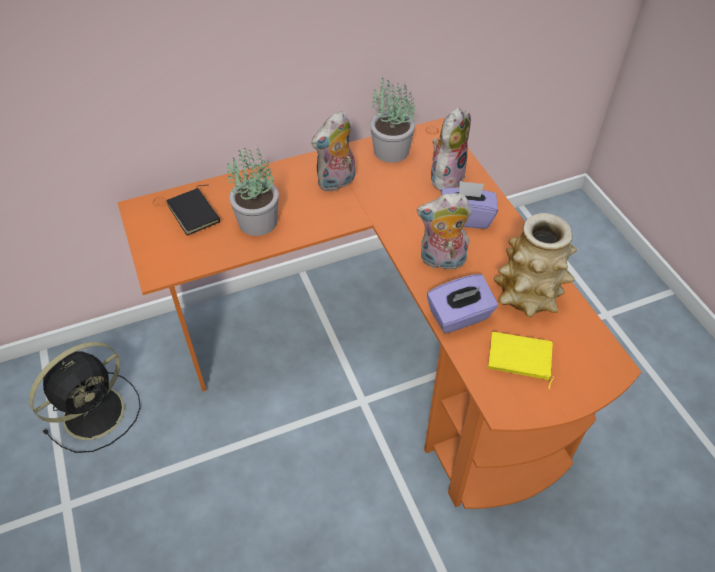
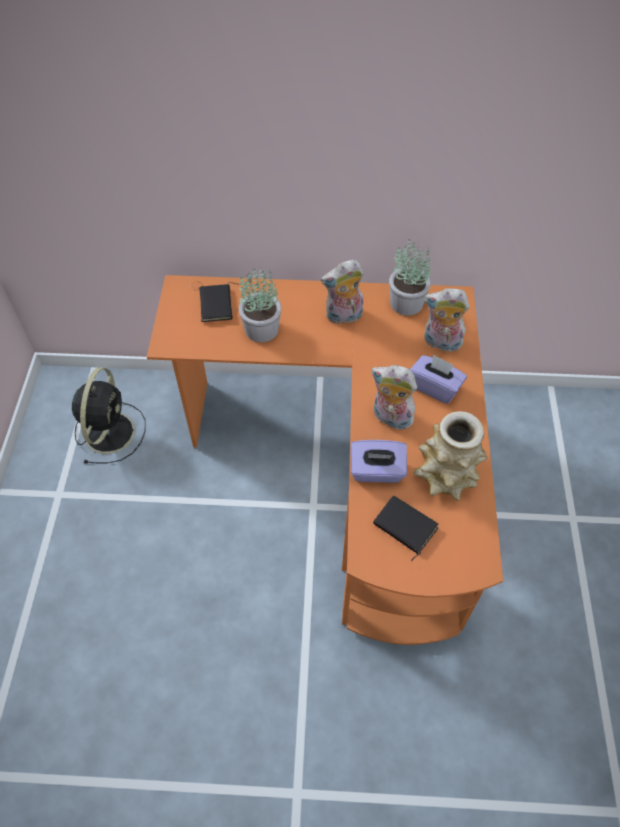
camera: 25 degrees right, 5 degrees up
black fan [29,342,141,453] -> black fan turned 60 degrees counterclockwise [72,367,146,464]
plush toy [431,108,471,191] -> plush toy turned 135 degrees counterclockwise [424,288,470,352]
yellow book [488,332,554,389] -> black book [373,495,439,562]

